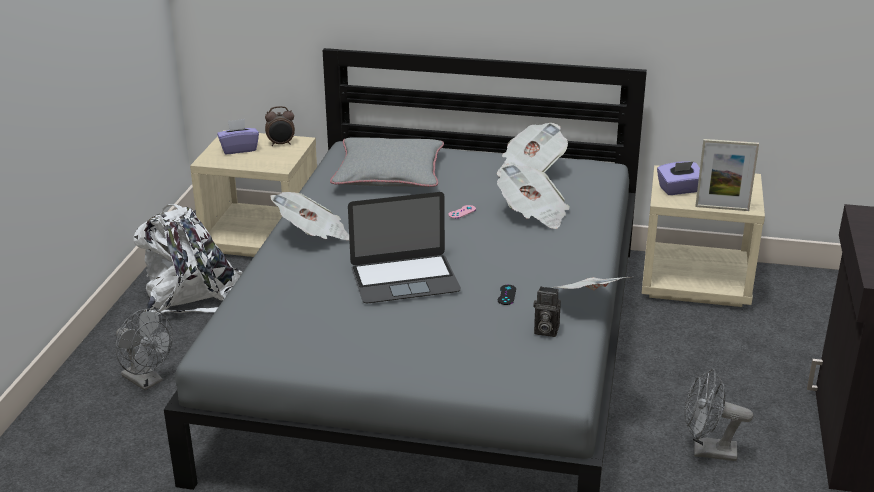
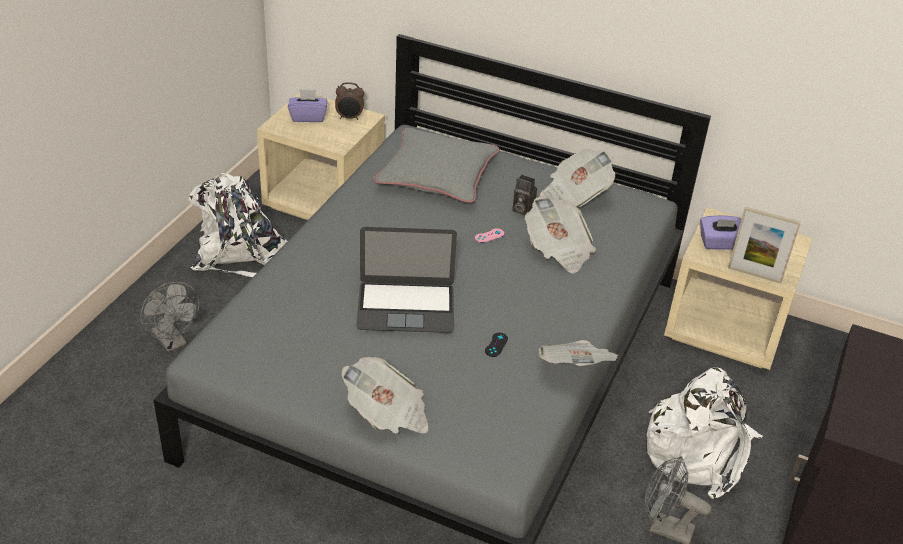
camera: 10 degrees right, 10 degrees up
newspaper [270,192,349,240] -> newspaper moved to [342,357,429,434]
camera [533,286,561,337] -> camera moved to [512,175,537,215]
none -> white backpack [647,367,763,499]

